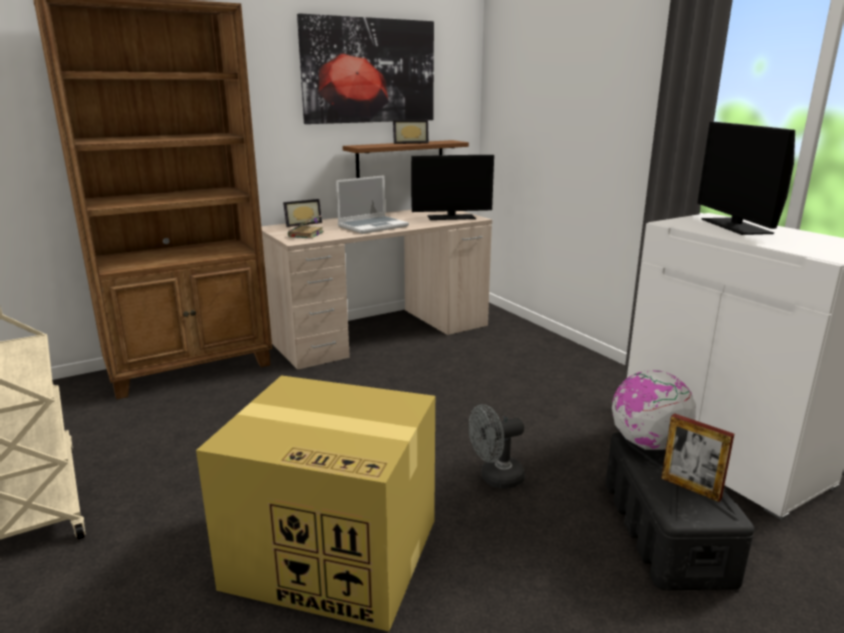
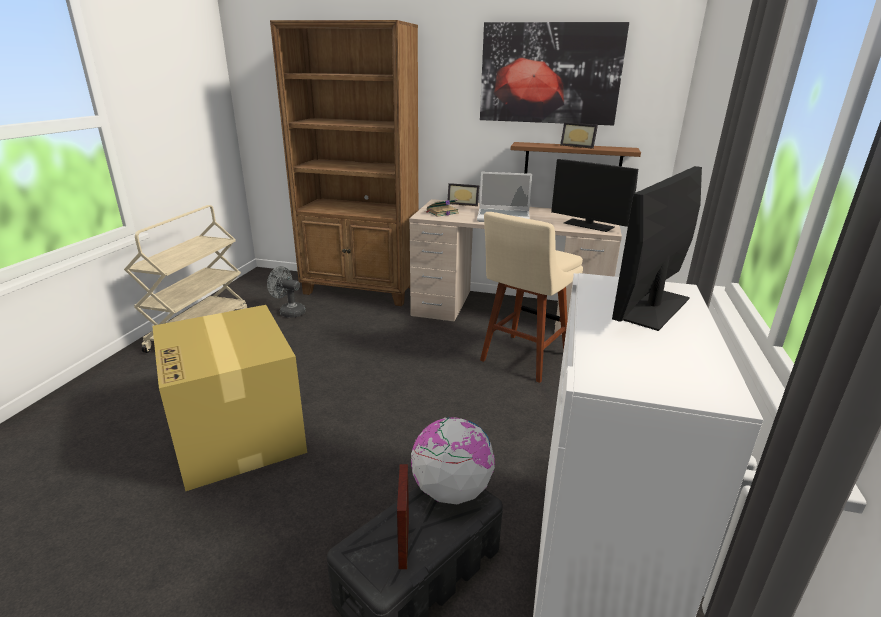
camera: 45 degrees right, 5 degrees up
grey fan [469,404,525,489] -> grey fan moved to [267,266,306,318]
none -> beige stool [480,212,583,383]

